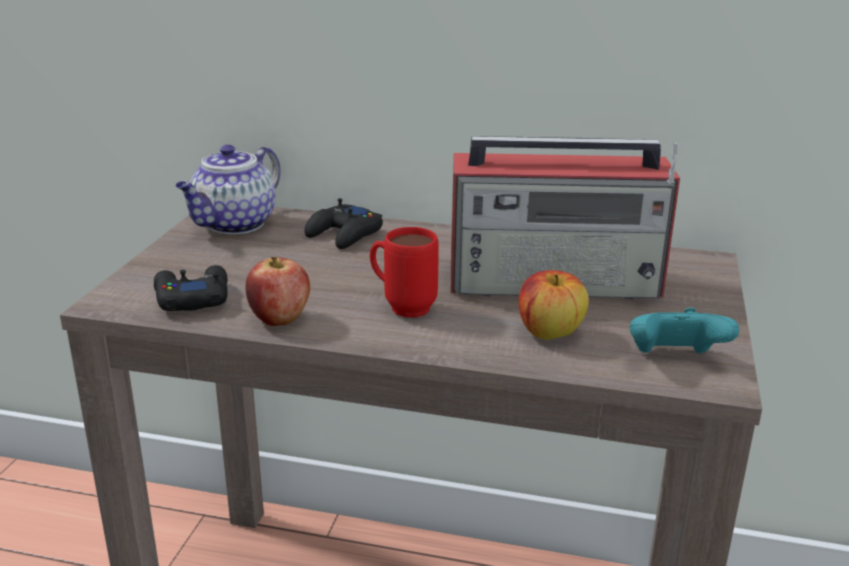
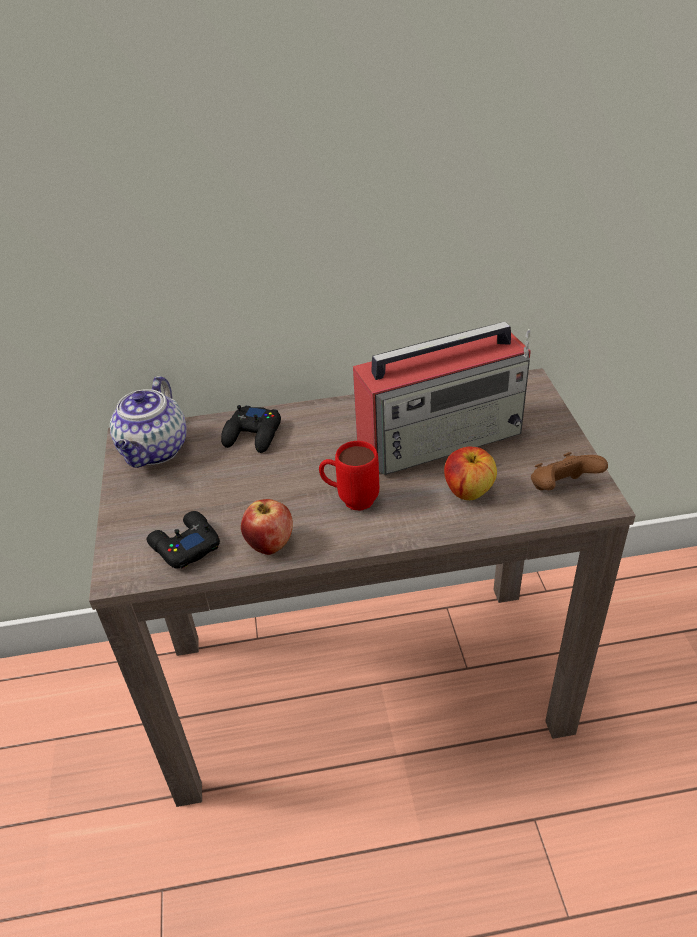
camera: 20 degrees left, 15 degrees up
turquoise game controller [630,308,739,353] -> brown game controller [531,452,608,490]

